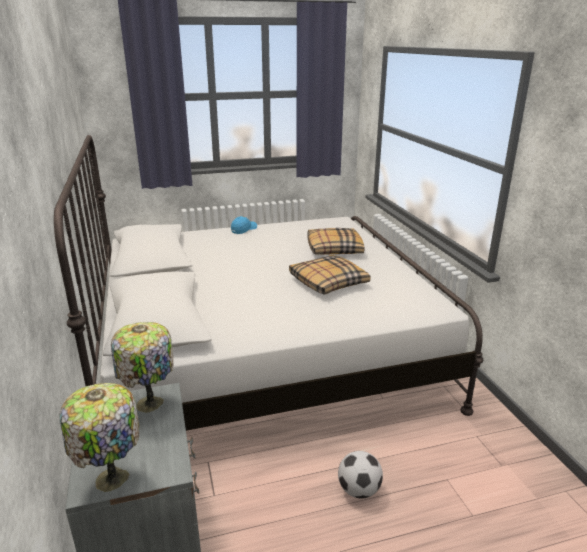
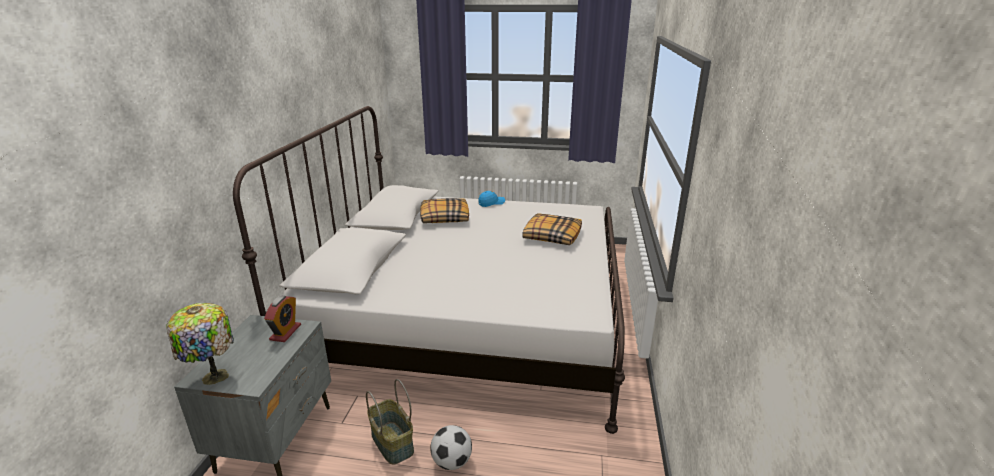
camera: 25 degrees right, 0 degrees up
table lamp [111,322,173,413] -> alarm clock [264,296,301,342]
pillow [289,255,371,295] -> pillow moved to [420,198,469,223]
none -> basket [366,379,414,464]

